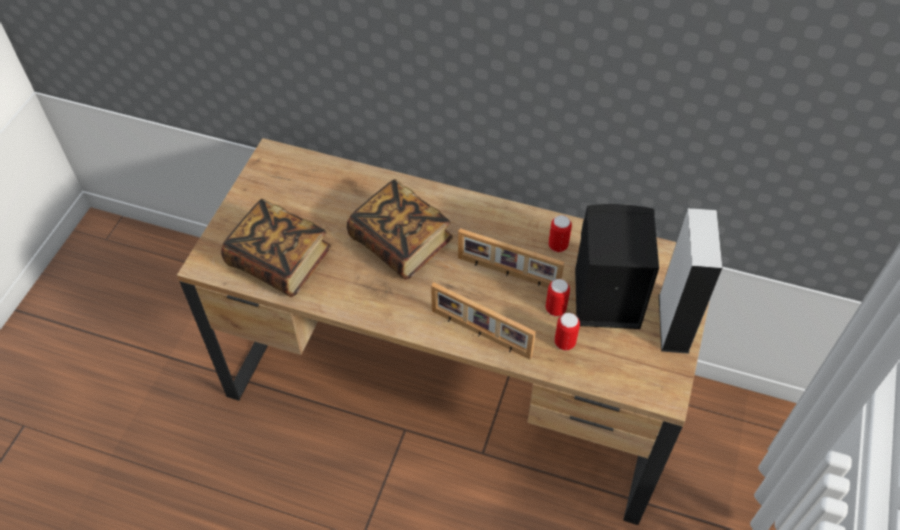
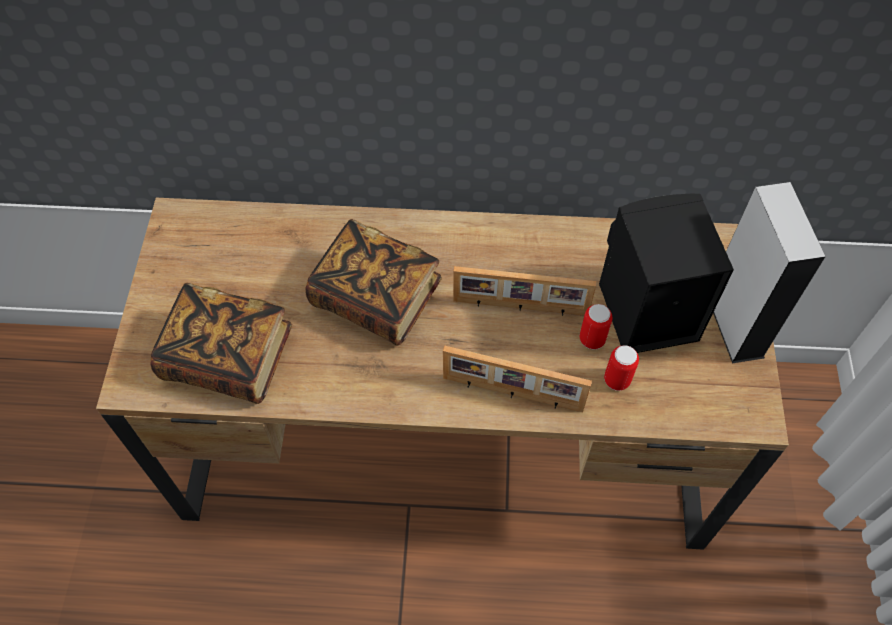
camera: 15 degrees left, 5 degrees up
can [548,215,572,252] -> none

